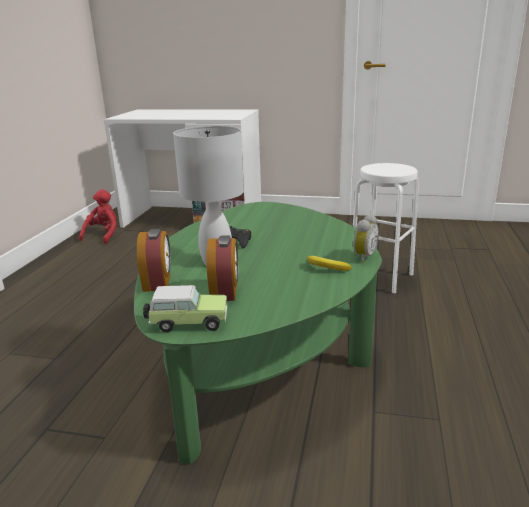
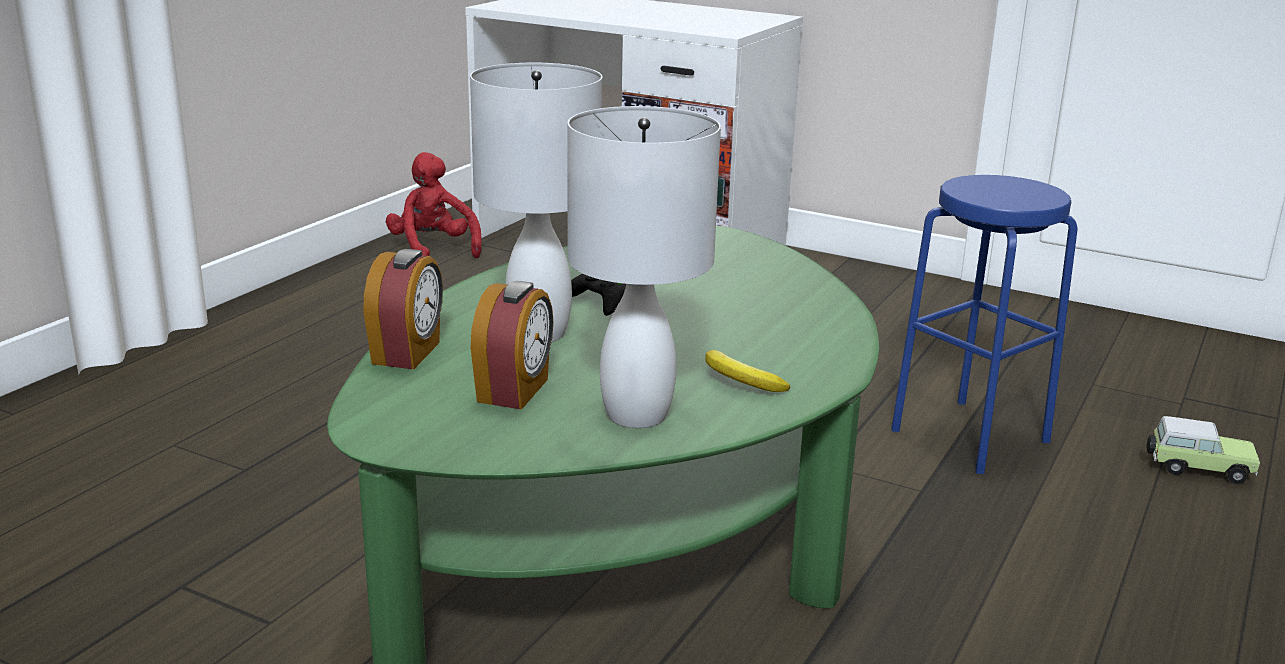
camera: 15 degrees right, 0 degrees up
red plush toy [79,190,117,244] -> red plush toy turned 60 degrees counterclockwise [386,152,482,258]
toy car [143,285,227,332] -> toy car moved to [1147,416,1260,484]
white stool [353,163,419,293] -> blue stool [891,175,1077,474]
alarm clock [353,214,379,263] -> none
none -> white table lamp [567,106,721,428]

